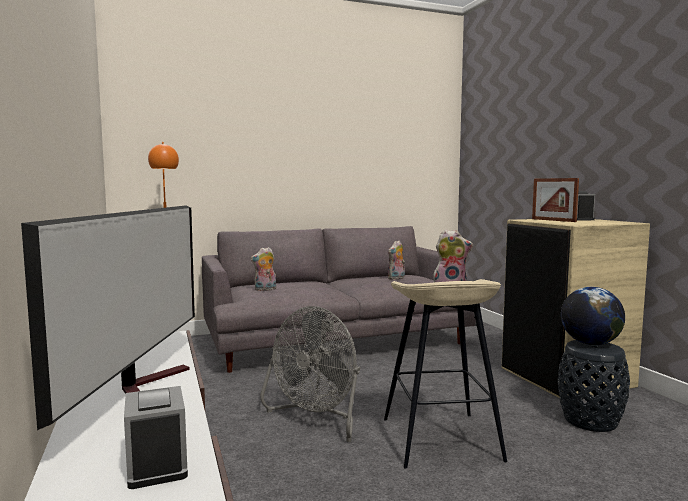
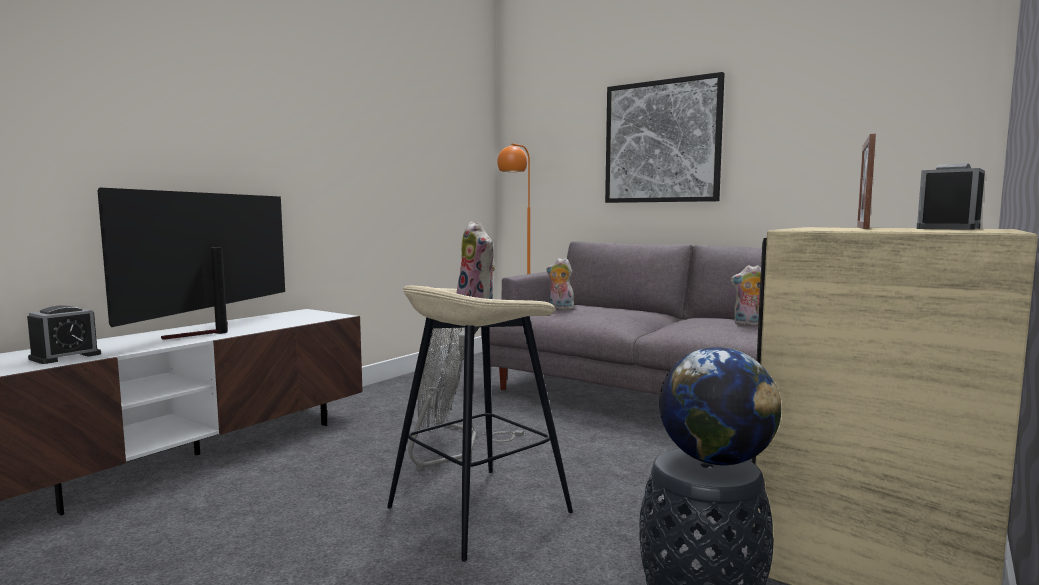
camera: 55 degrees right, 0 degrees up
television [21,205,195,430] -> television turned 135 degrees clockwise [97,187,285,340]
none -> picture [605,72,725,203]

